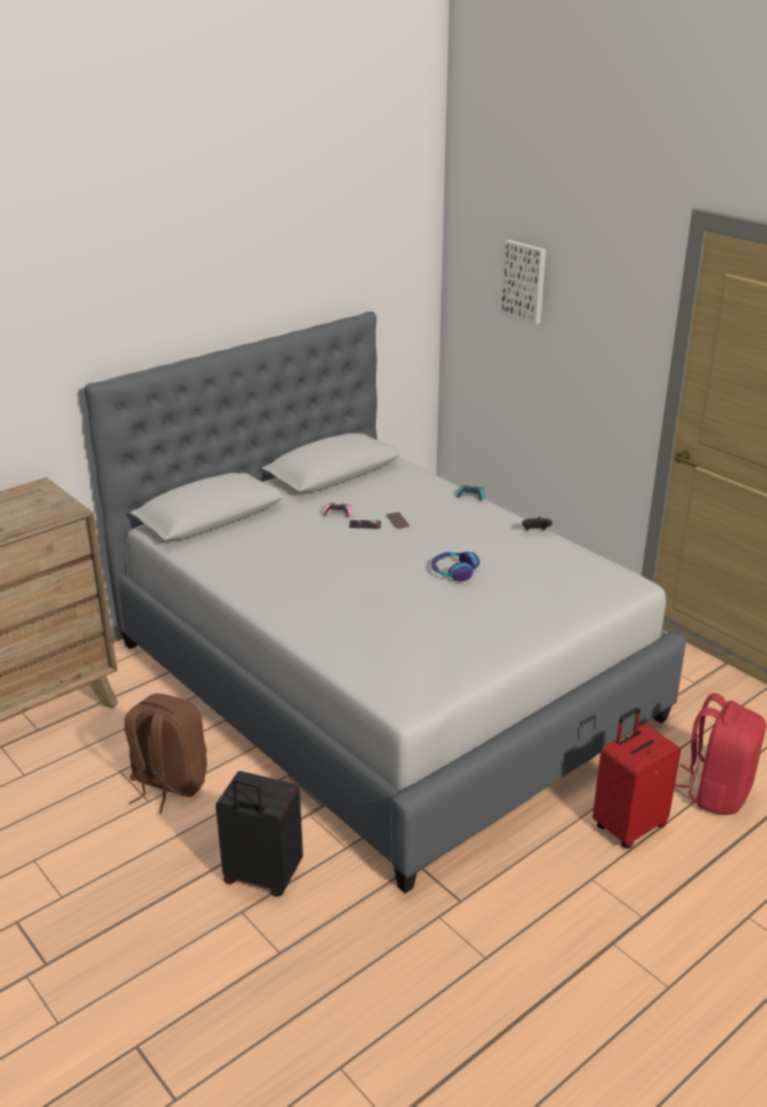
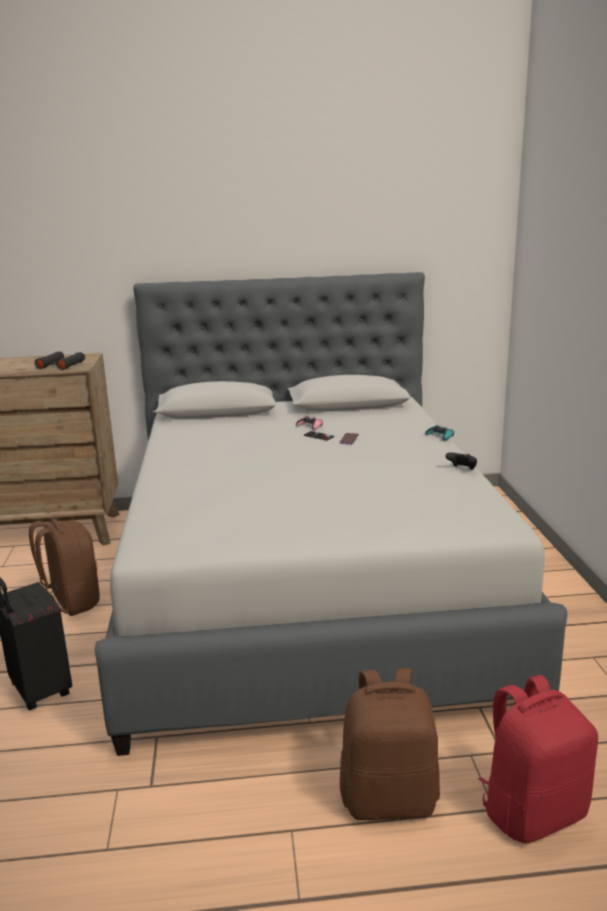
camera: 35 degrees right, 10 degrees down
headphones [432,551,480,581] -> none
picture [501,240,546,324] -> none
red suitcase [593,708,681,849] -> brown backpack [340,668,440,820]
none -> black binoculars [35,351,85,370]

